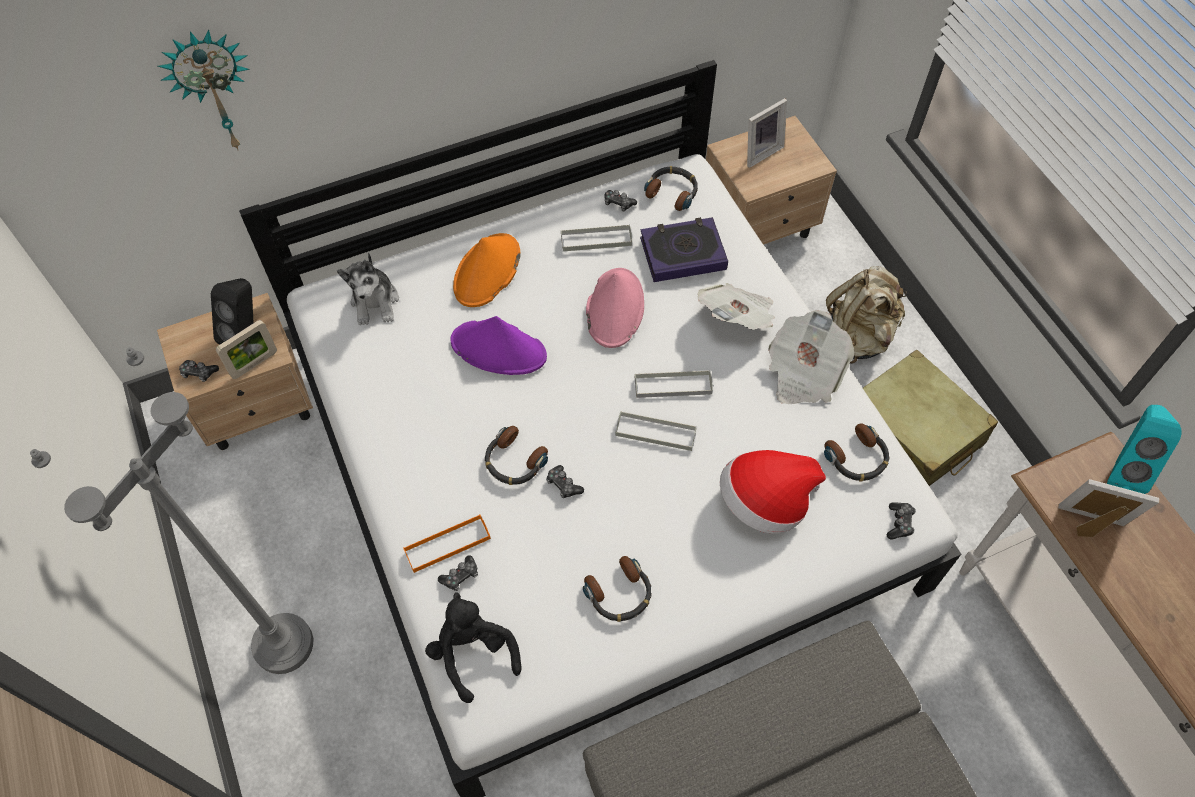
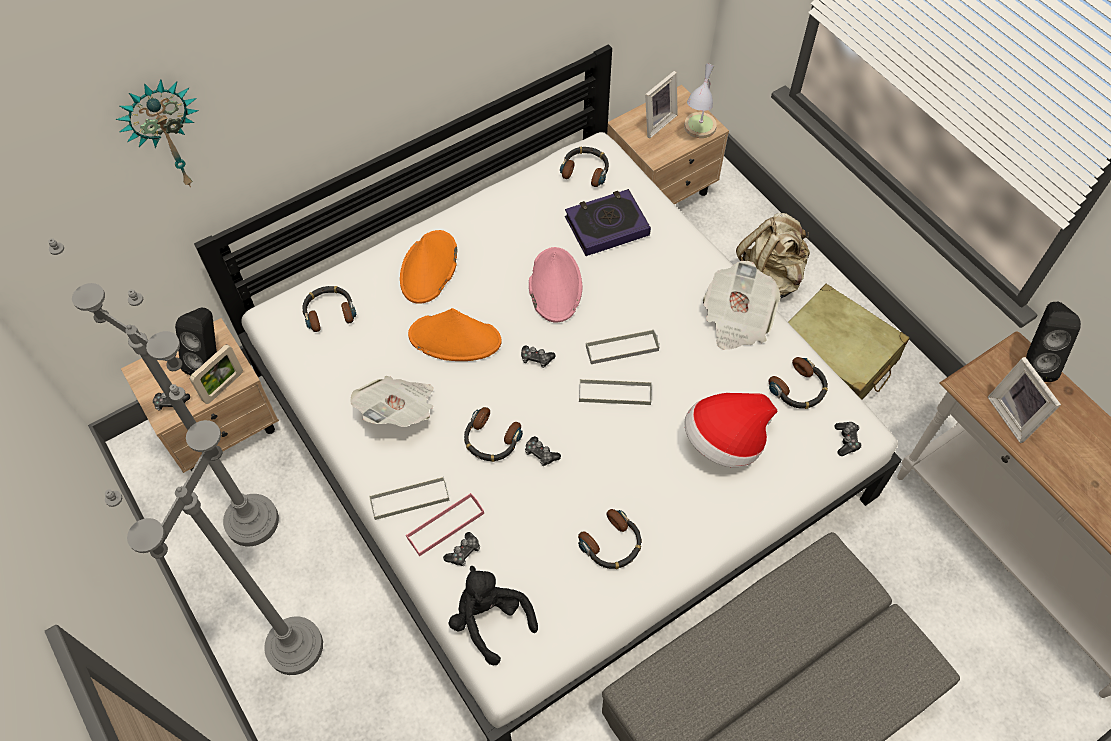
camera: 10 degrees left, 0 degrees up
plush toy [337,252,399,325] -> headphones [302,286,357,332]
orange tray [403,514,491,573] -> pink tray [406,493,484,556]
purple hat [450,316,547,375] -> orange hat [408,308,502,361]
grey tray [561,224,632,252] -> grey tray moved to [369,476,450,520]
game controller [604,190,637,211] -> game controller moved to [521,346,556,368]
newspaper [698,283,775,330] -> newspaper moved to [350,376,433,427]
picture frame [1058,479,1159,537] -> picture frame turned 120 degrees counterclockwise [988,357,1061,443]
turquoise speaker [1107,405,1181,494] -> black speaker [1026,302,1081,382]
none -> grey floor lamp [48,238,279,547]
none -> table lamp [684,63,717,138]

